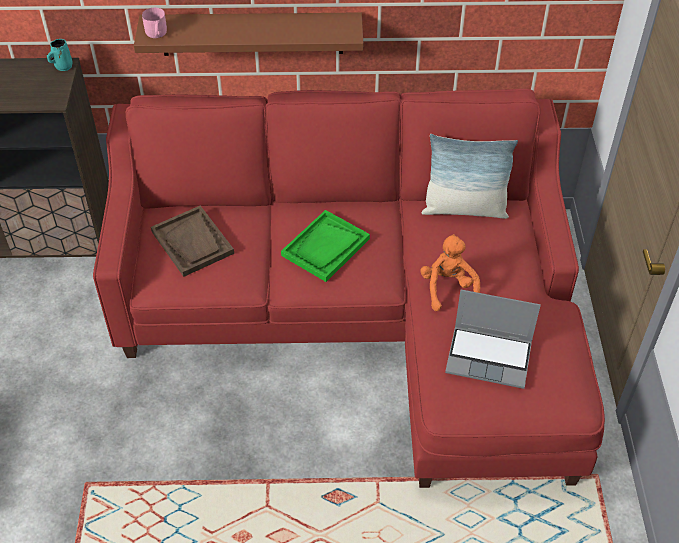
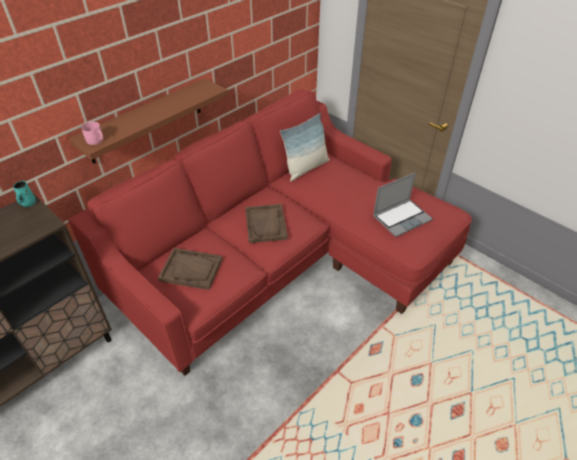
camera: 45 degrees left, 5 degrees down
green tray [281,210,370,282] -> brown tray [245,204,288,243]
orange plush toy [420,234,480,311] -> none

